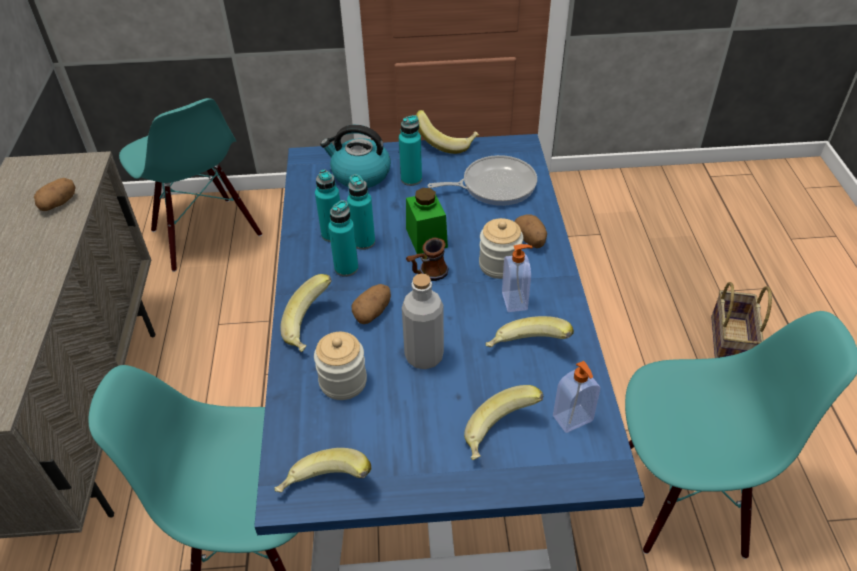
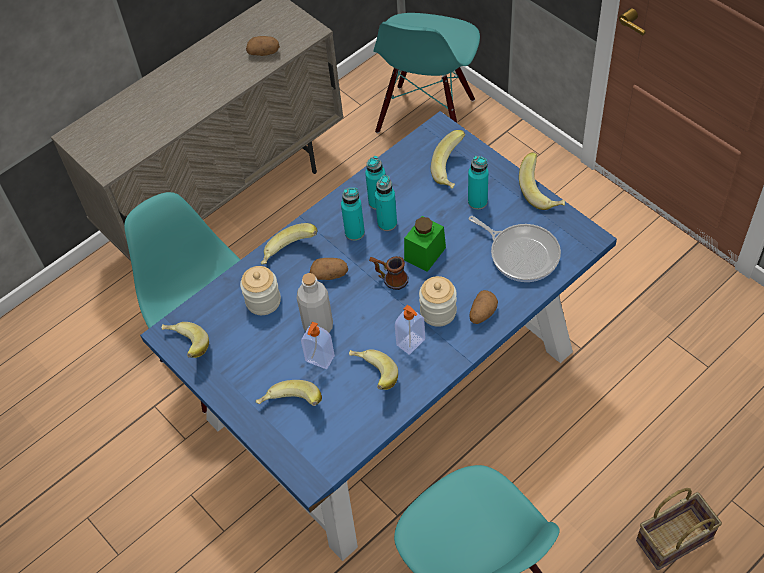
camera: 55 degrees right, 10 degrees up
kettle [320,125,391,188] -> banana [431,130,466,189]
soap dispenser [553,361,600,433] -> soap dispenser moved to [301,322,335,369]

